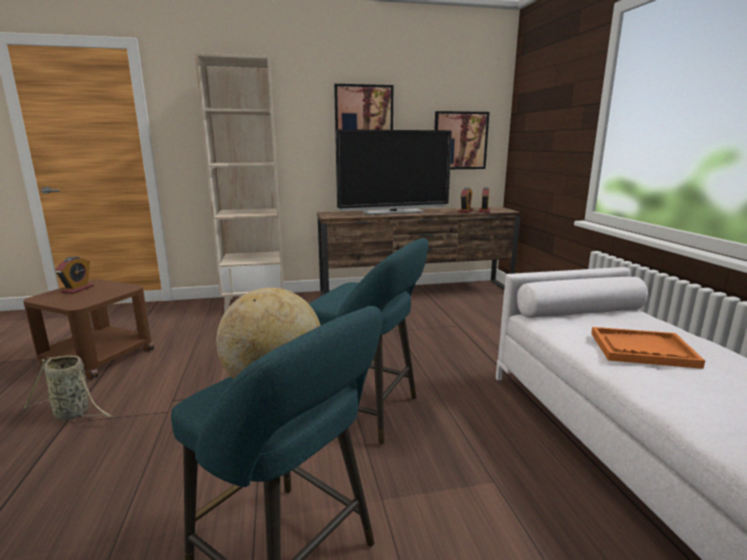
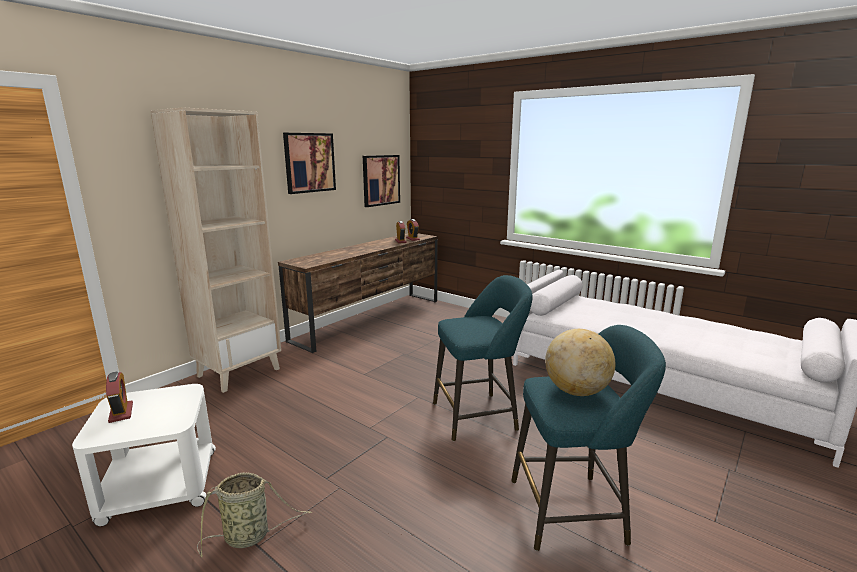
camera: 40 degrees left, 0 degrees up
brown side table [23,279,154,380] -> white side table [72,384,216,526]
television [335,129,452,215] -> none
orange tray [591,327,705,369] -> none

